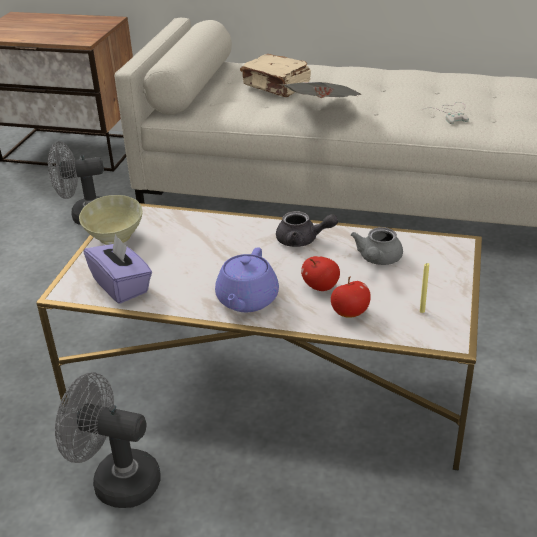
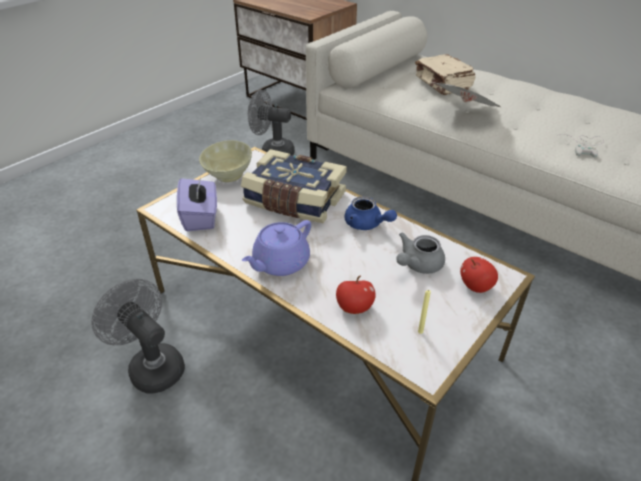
camera: 25 degrees right, 5 degrees up
grey teapot [276,211,338,247] -> blue teapot [345,196,397,230]
apple [301,256,340,291] -> apple moved to [460,257,498,293]
none -> book [241,149,347,223]

